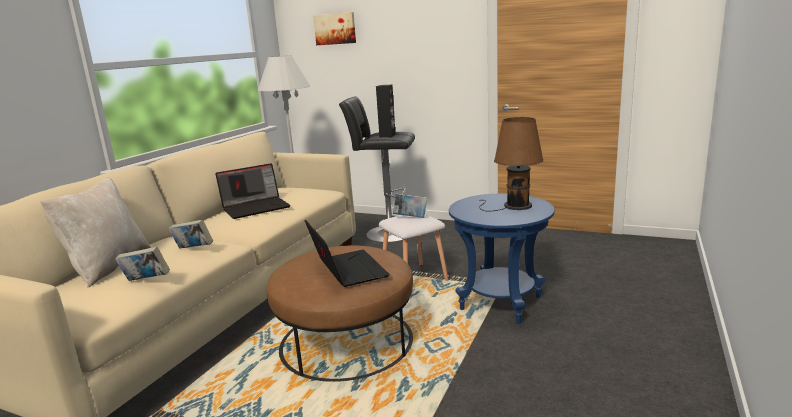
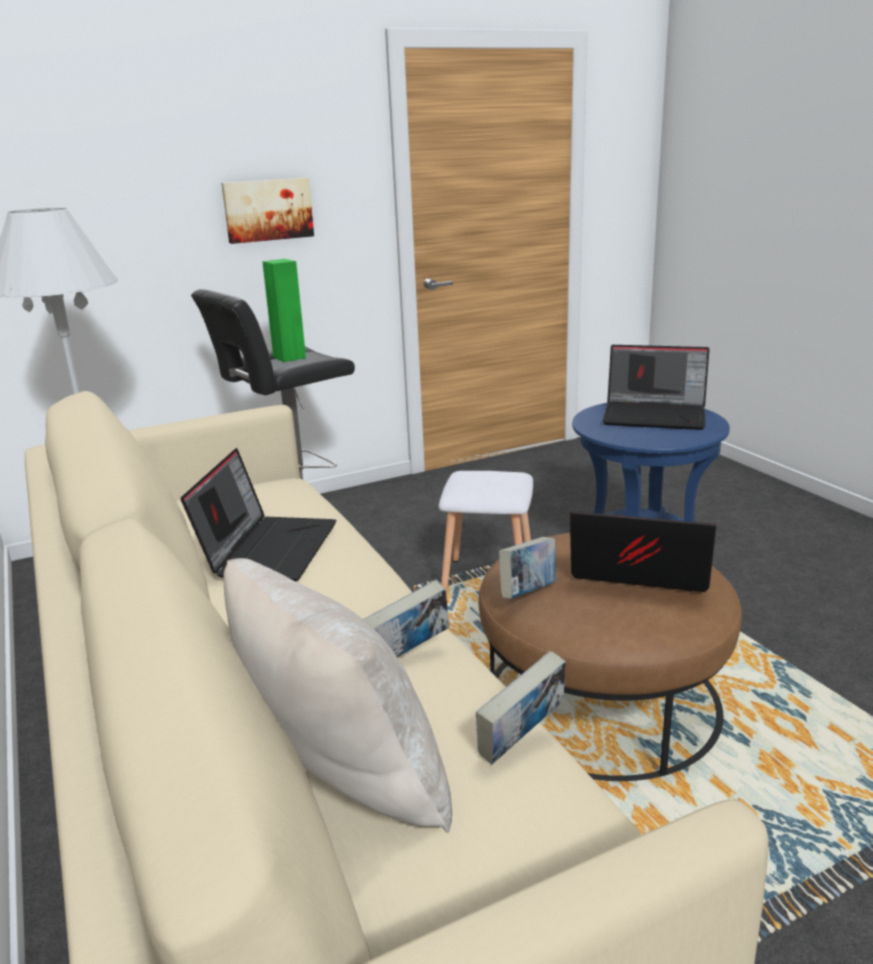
camera: 50 degrees left, 5 degrees up
picture [313,12,356,45] -> picture moved to [221,178,314,244]
black speaker [376,85,396,137] -> green speaker [262,259,306,362]
book [393,193,427,218] -> book moved to [499,537,556,599]
brown table lamp [479,117,544,211] -> laptop [602,345,710,430]

